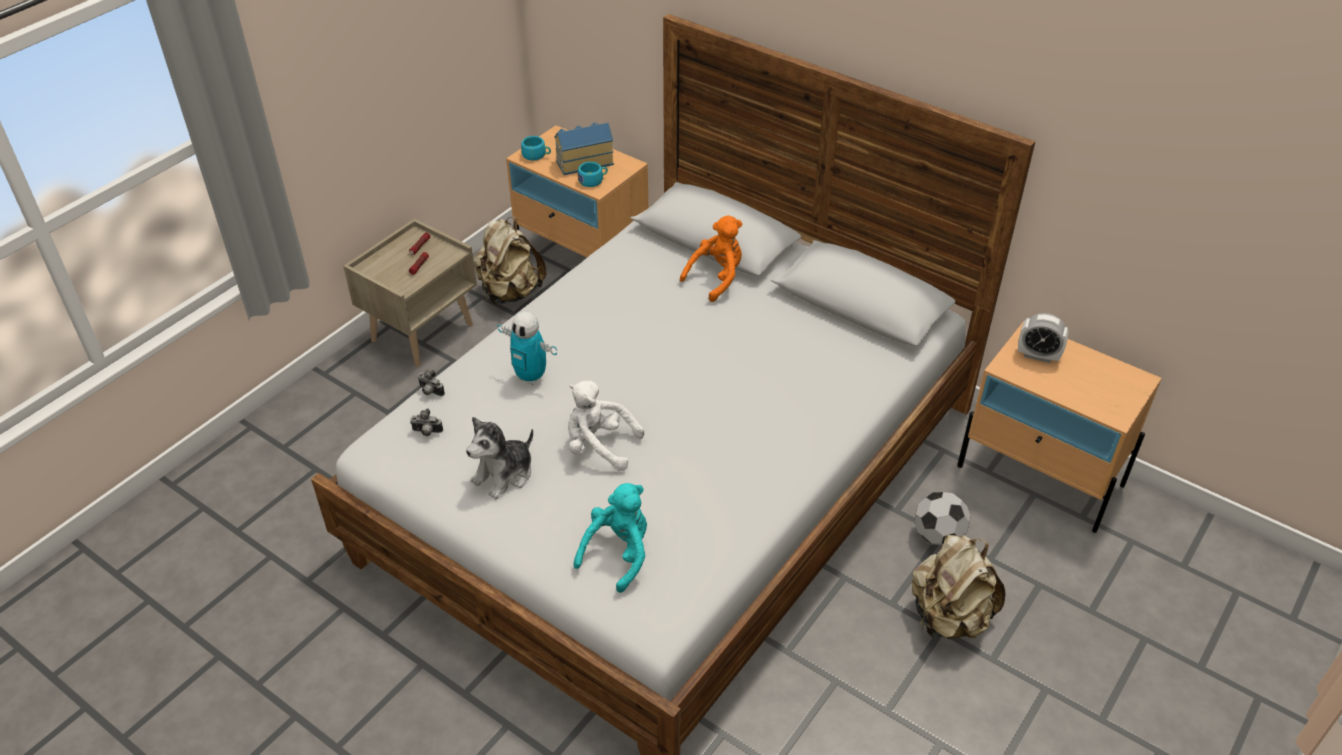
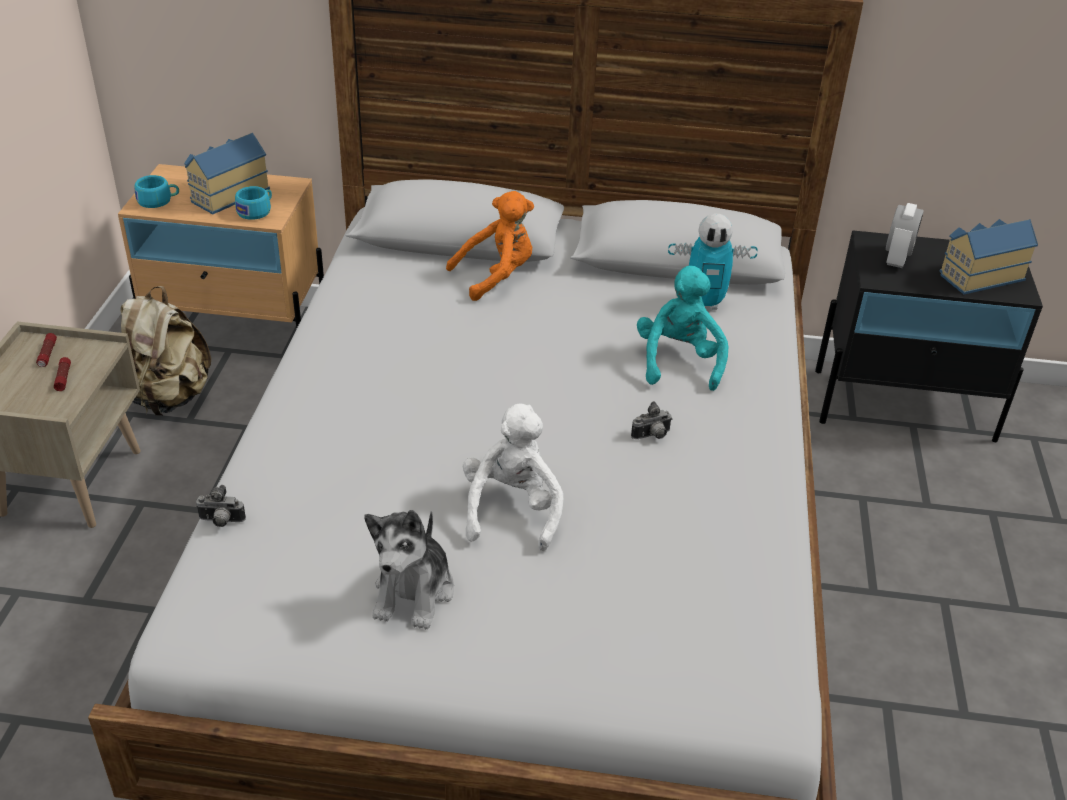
camera: 30 degrees left, 5 degrees down
camera [410,408,443,436] -> camera moved to [631,401,672,439]
toy robot [497,312,557,385] -> toy robot moved to [668,213,758,310]
white plush toy [568,381,644,471] -> white plush toy turned 105 degrees clockwise [463,404,563,551]
turquoise plush toy [574,483,647,593] -> turquoise plush toy moved to [637,266,728,391]
orange plush toy [680,215,742,302] -> orange plush toy turned 45 degrees clockwise [446,191,534,301]
beige backpack [912,535,1006,639] -> none
football [914,492,971,545] -> none
beige nightstand [957,321,1162,533] -> black nightstand [815,230,1043,442]
alarm clock [1018,313,1069,363] -> alarm clock turned 60 degrees counterclockwise [886,203,924,268]
none -> toy house [939,219,1038,294]

